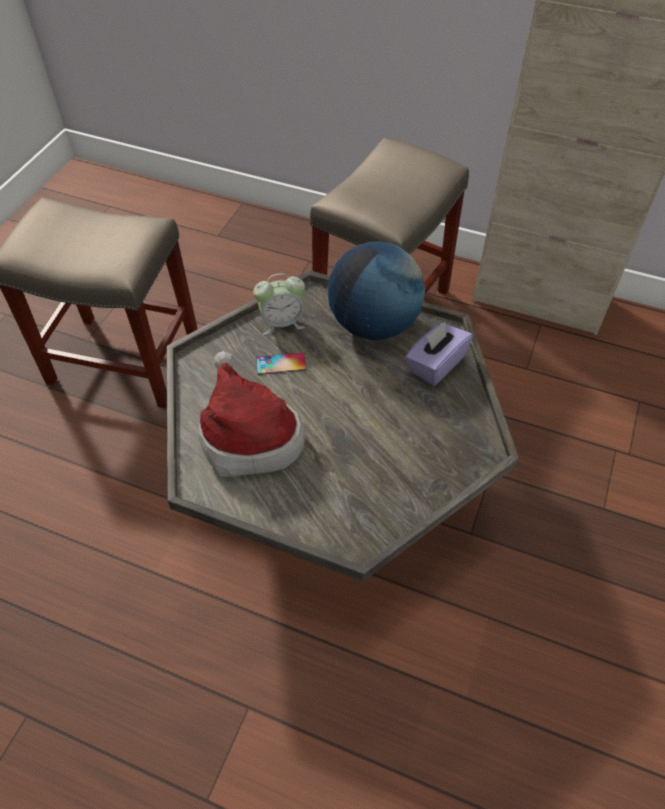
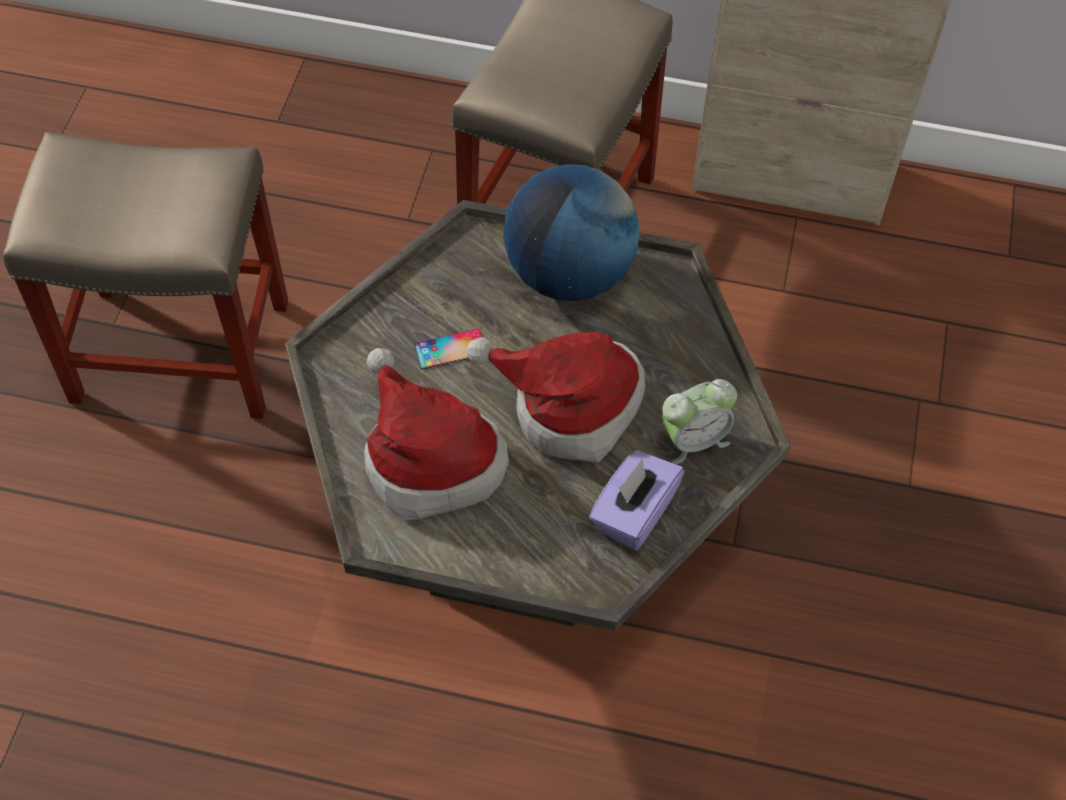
camera: 10 degrees left, 5 degrees up
alarm clock [253,273,305,335] -> alarm clock moved to [662,379,737,464]
purple tissue box [405,322,473,386] -> purple tissue box moved to [589,450,685,551]
none -> hat [466,332,645,462]

